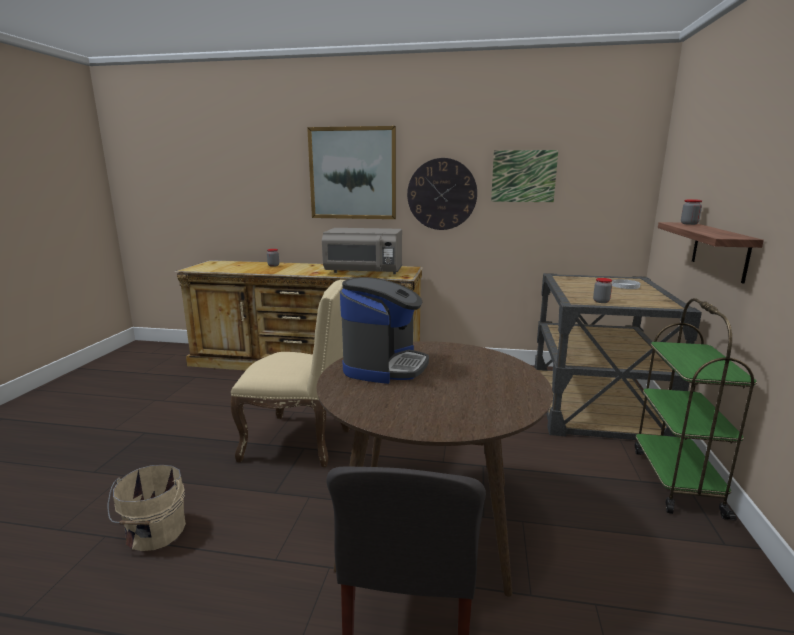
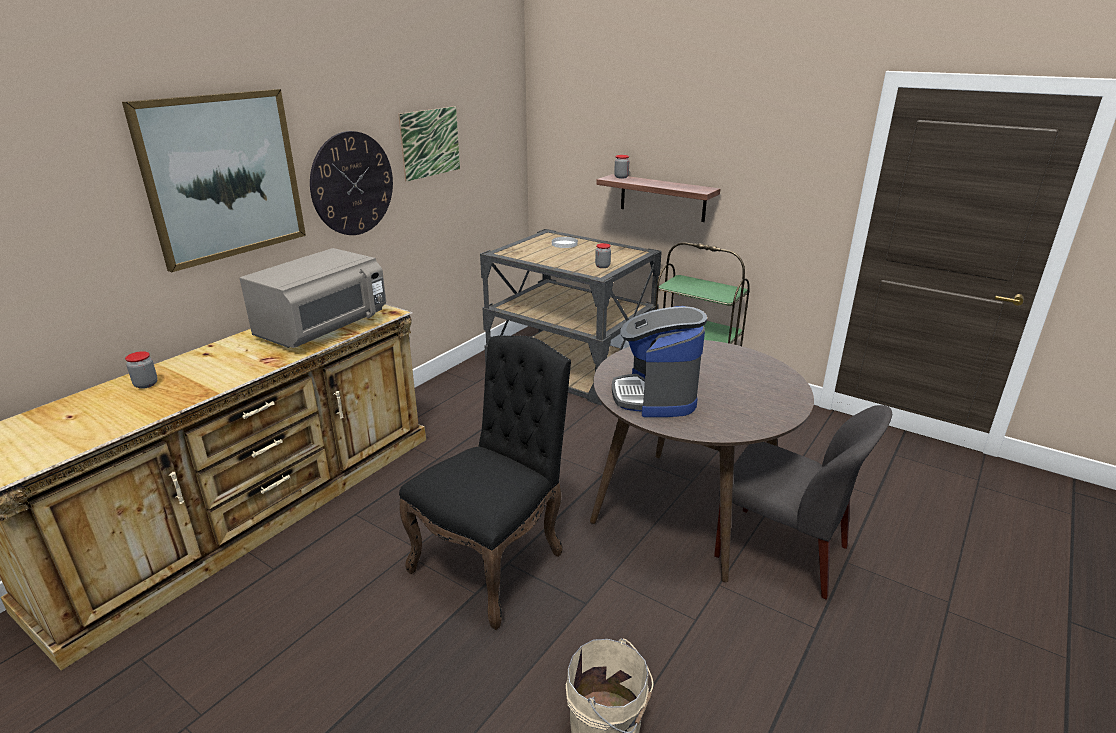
camera: 65 degrees left, 10 degrees up
beige chair [231,280,350,467] -> black chair [399,335,571,630]
coffee machine [340,277,429,384] -> coffee machine turned 135 degrees counterclockwise [612,306,707,417]

